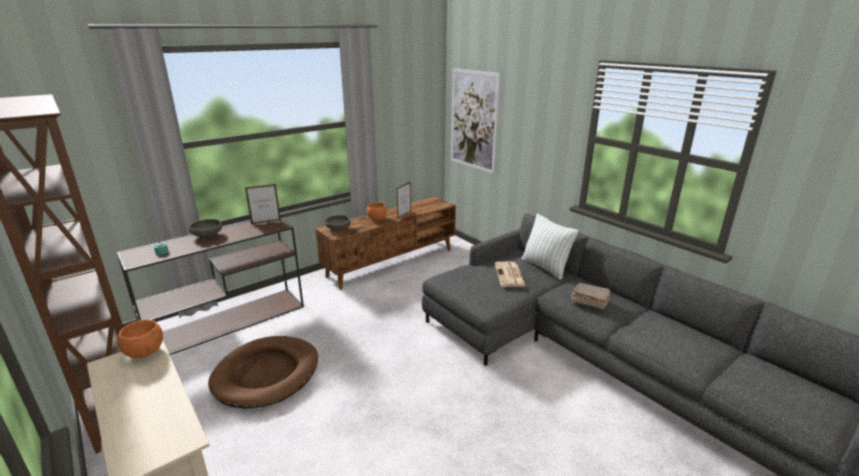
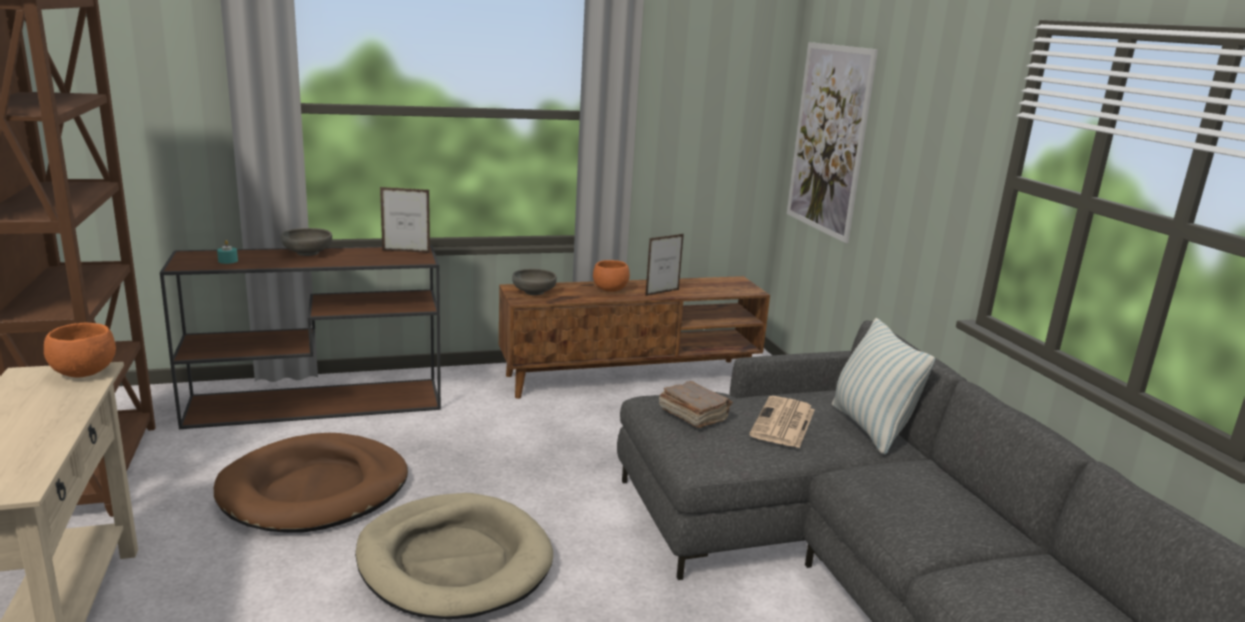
camera: 20 degrees right, 5 degrees down
brown book [571,282,611,310] -> brown book moved to [659,381,732,428]
none -> beige dog bed [355,493,553,619]

